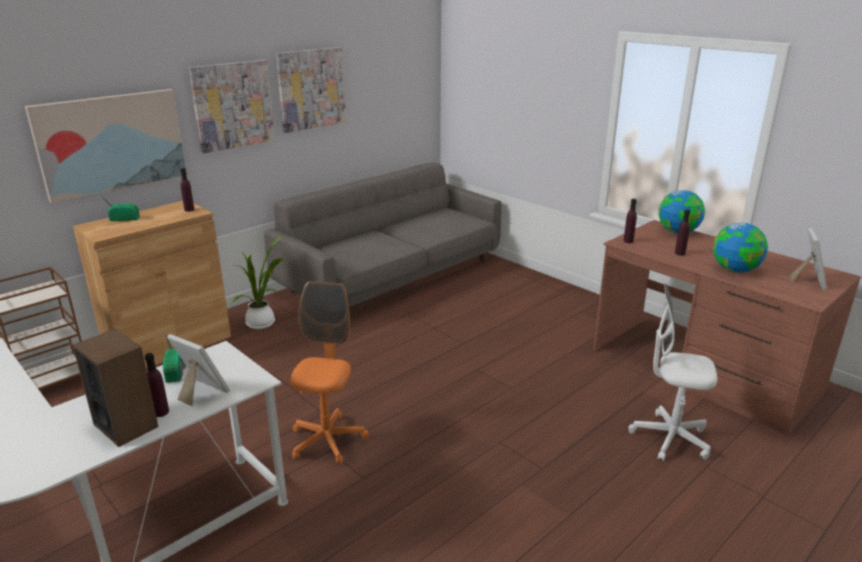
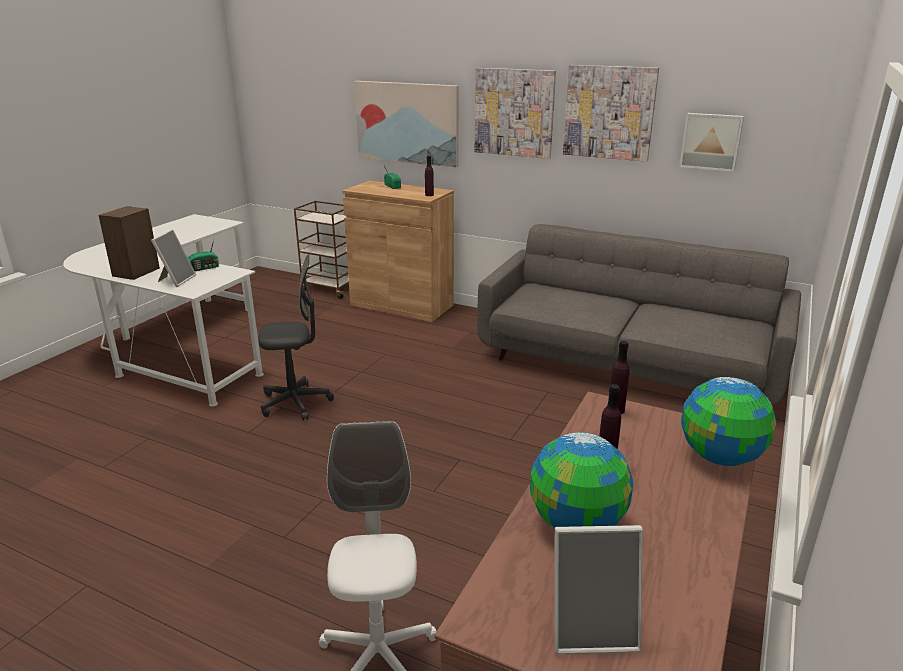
camera: 70 degrees right, 0 degrees up
purple bottle [145,353,169,417] -> none
potted plant [230,236,285,329] -> none
orange office chair [290,281,369,464] -> grey office chair [258,254,334,421]
none -> picture [679,113,744,172]

